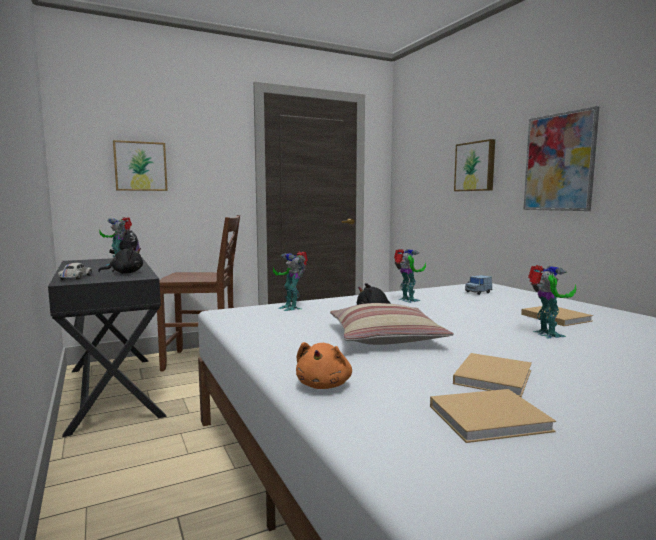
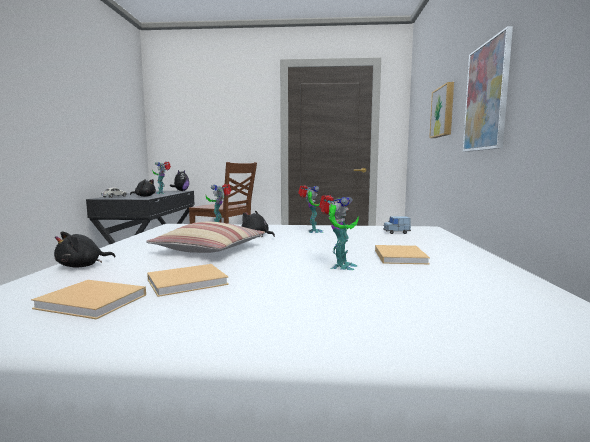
camera: 30 degrees right, 0 degrees up
picture [113,140,168,191] -> none
orange plush toy [296,342,352,389] -> black plush toy [54,232,116,268]

